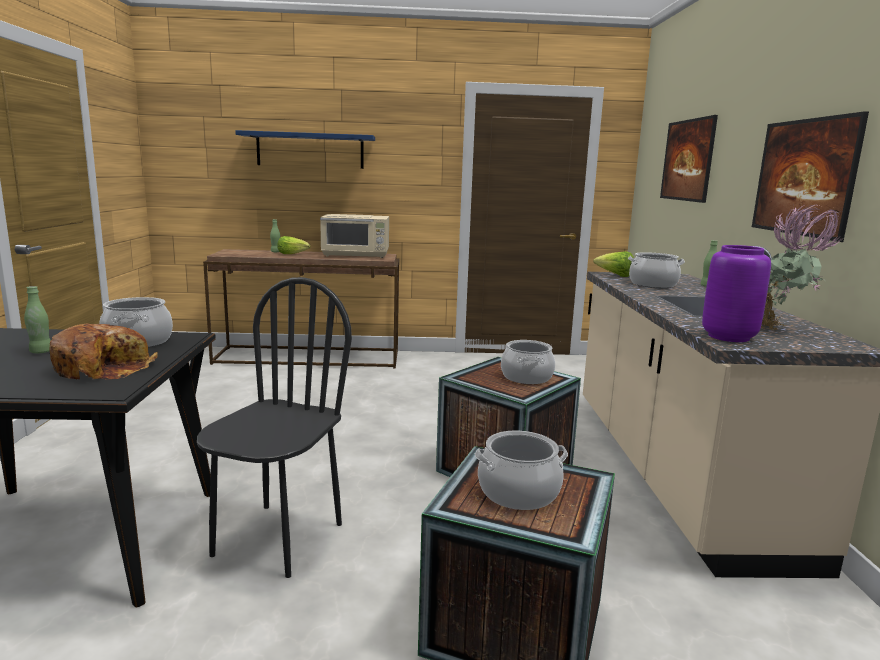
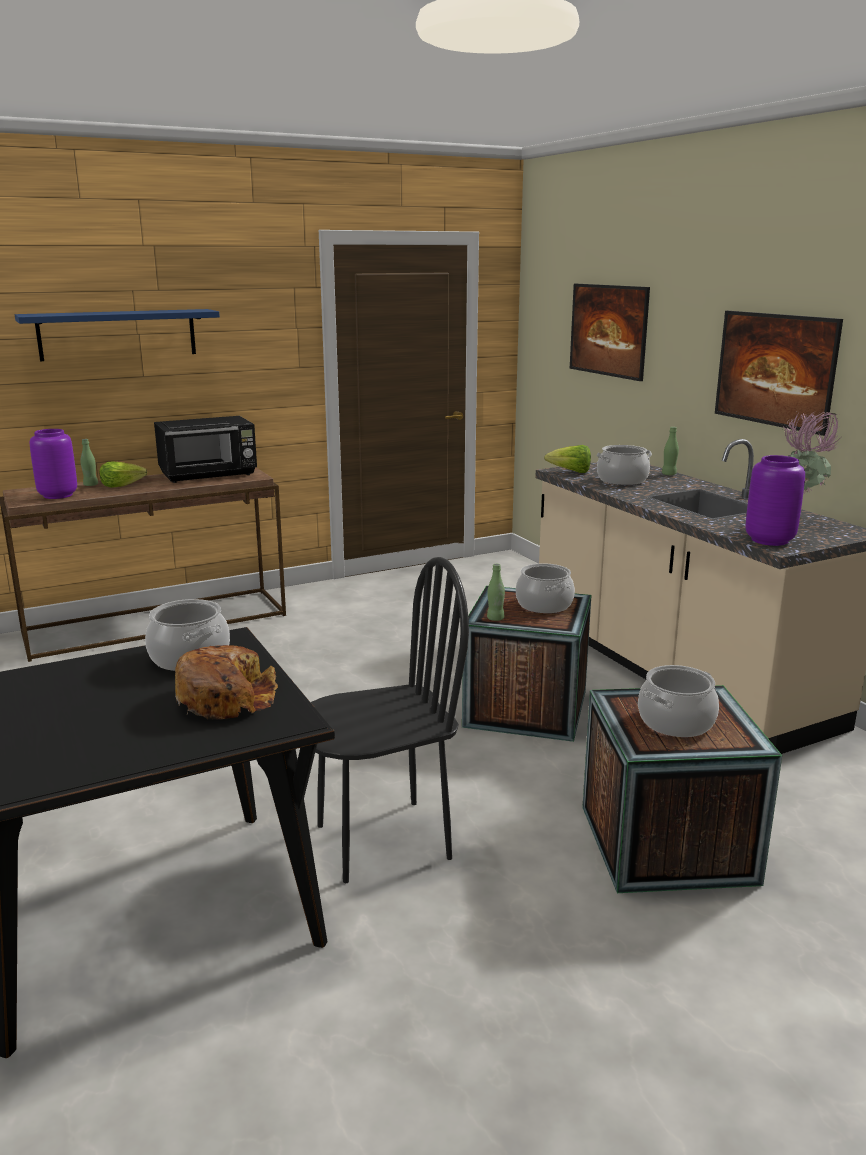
camera: 25 degrees left, 5 degrees up
green bottle [24,286,51,353] -> green bottle moved to [487,564,505,621]
black chair [197,277,352,578] -> black chair turned 75 degrees clockwise [311,557,469,883]
beige microwave [320,214,389,258] -> black microwave [154,416,257,483]
none -> purple vase [30,429,77,499]

